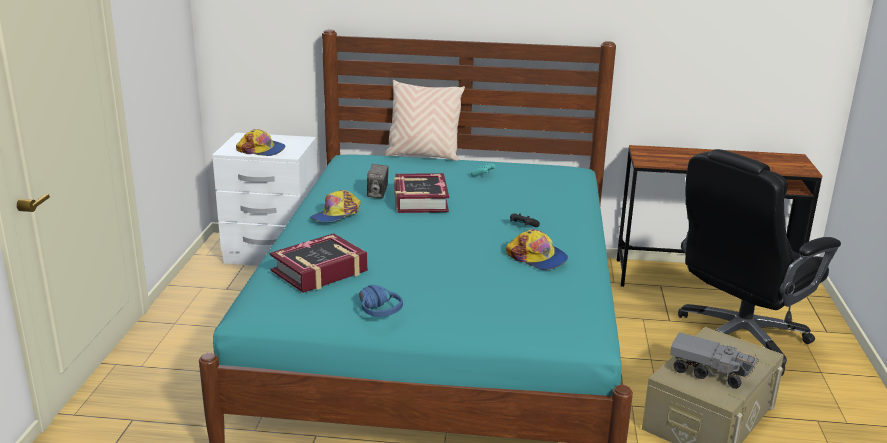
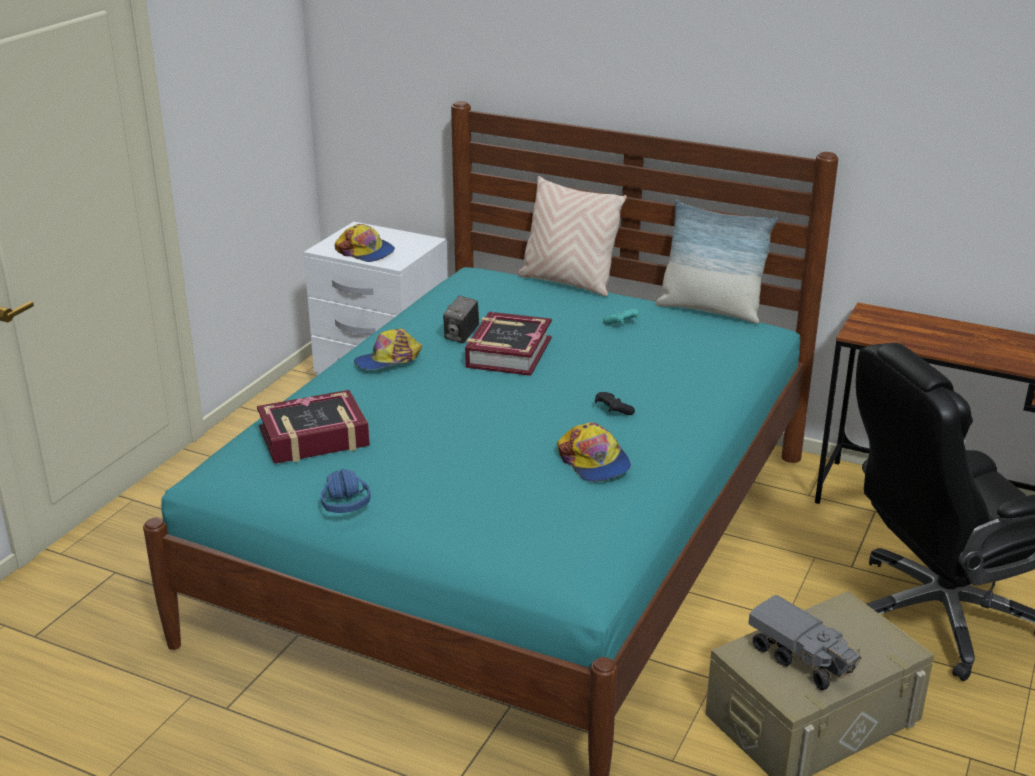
camera: 20 degrees right, 5 degrees up
none -> pillow [655,200,778,324]

